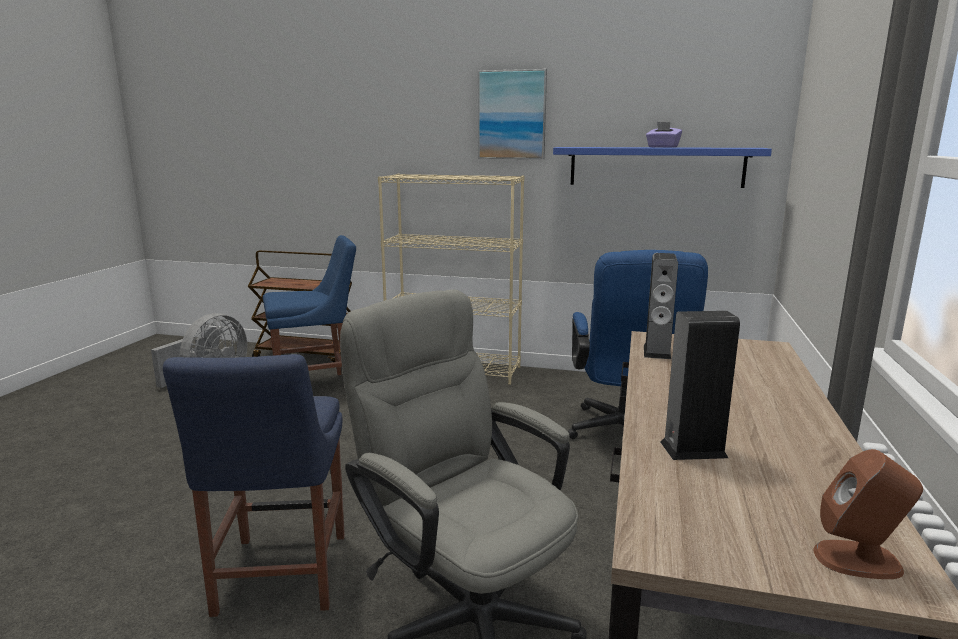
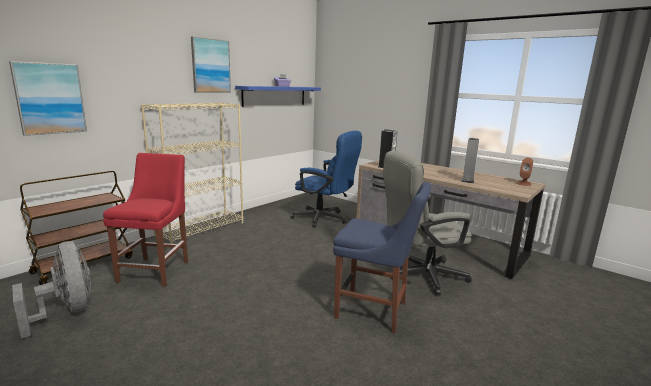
camera: 65 degrees left, 0 degrees up
blue chair [263,235,356,375] -> red chair [103,153,188,287]
none -> picture [9,61,87,136]

